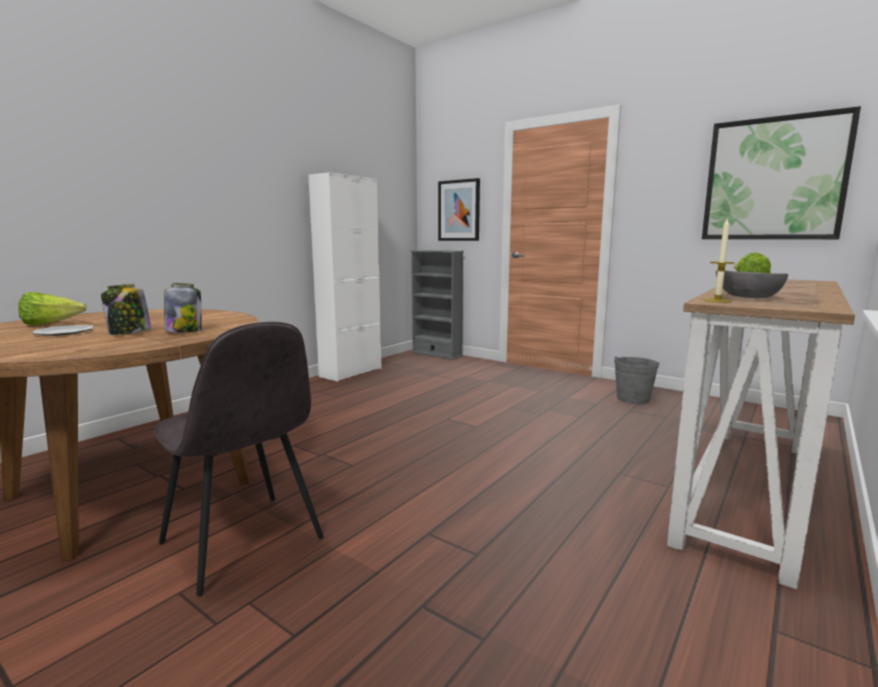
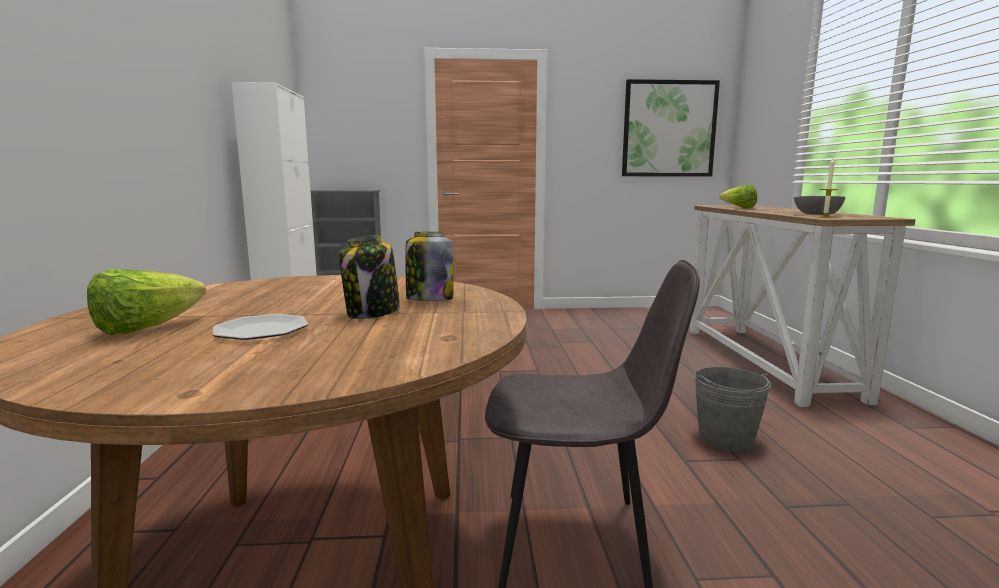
camera: 40 degrees left, 0 degrees up
picture [438,178,480,241] -> none
grey bucket [614,356,660,404] -> grey bucket moved to [694,367,771,452]

